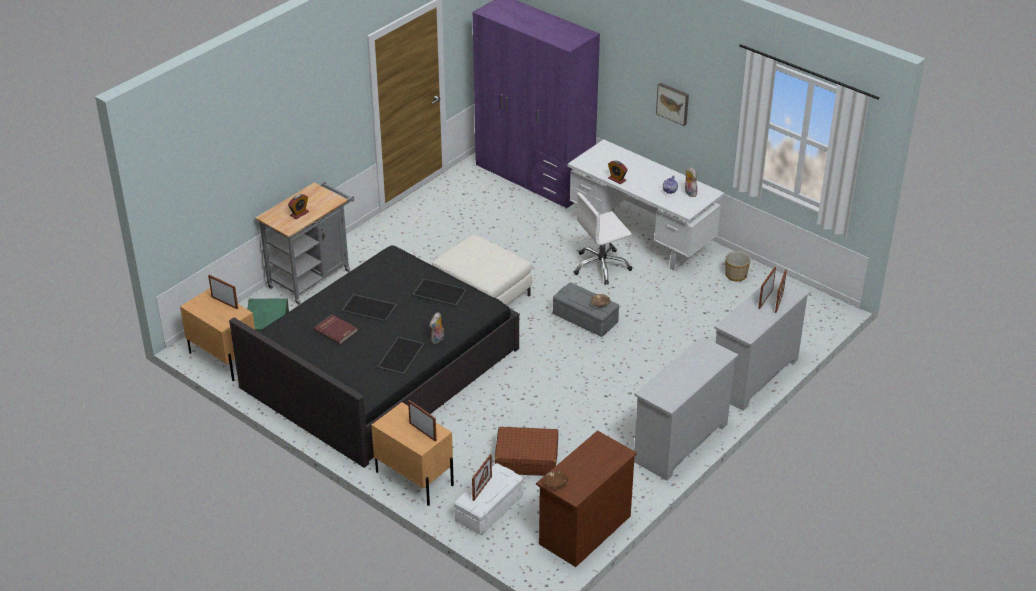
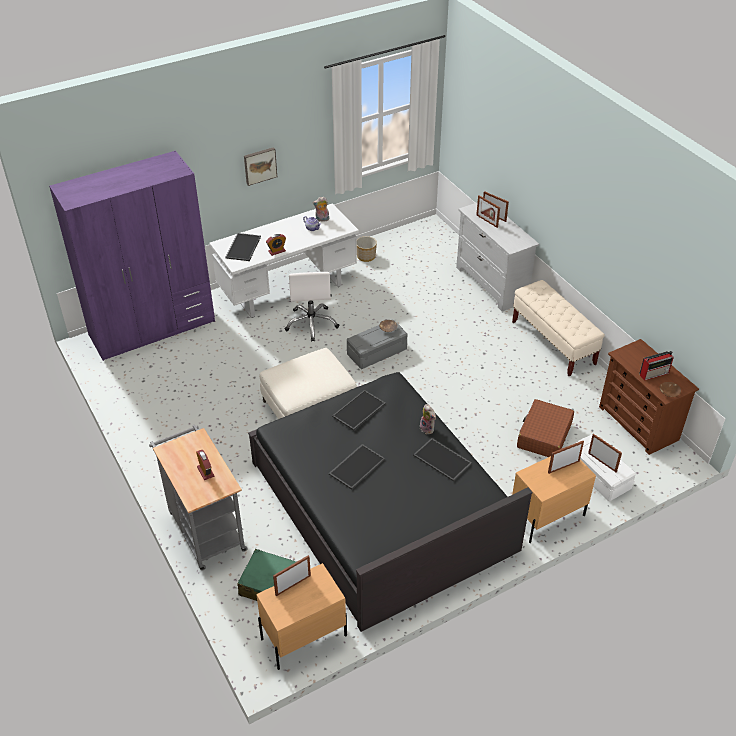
camera: 70 degrees left, 5 degrees up
red book [314,315,358,344] -> none
white dresser [634,336,738,481] -> beige bench [512,280,605,376]
none -> tray [225,233,261,261]
none -> radio [639,351,674,381]

